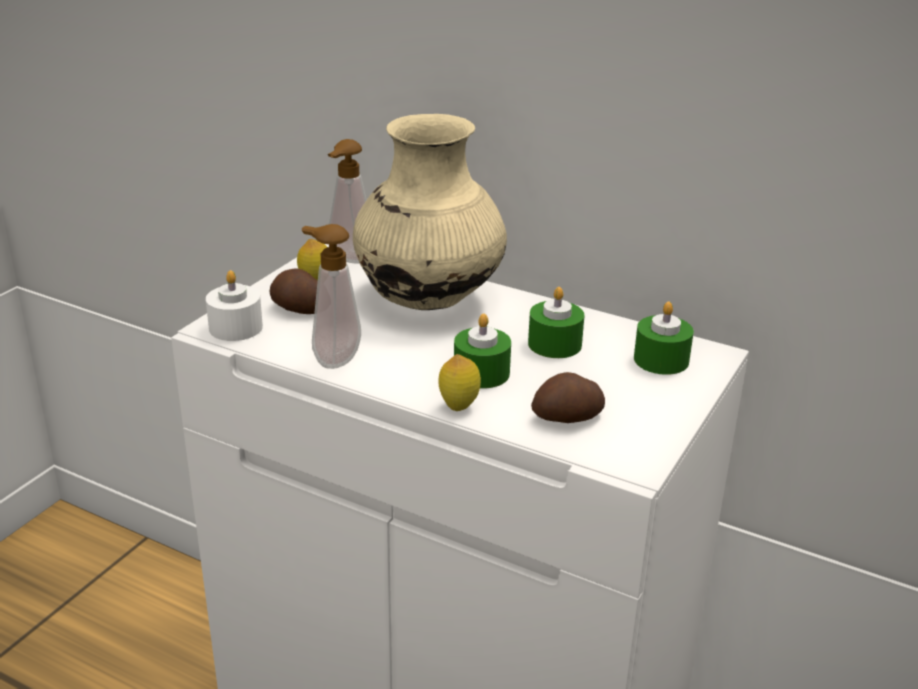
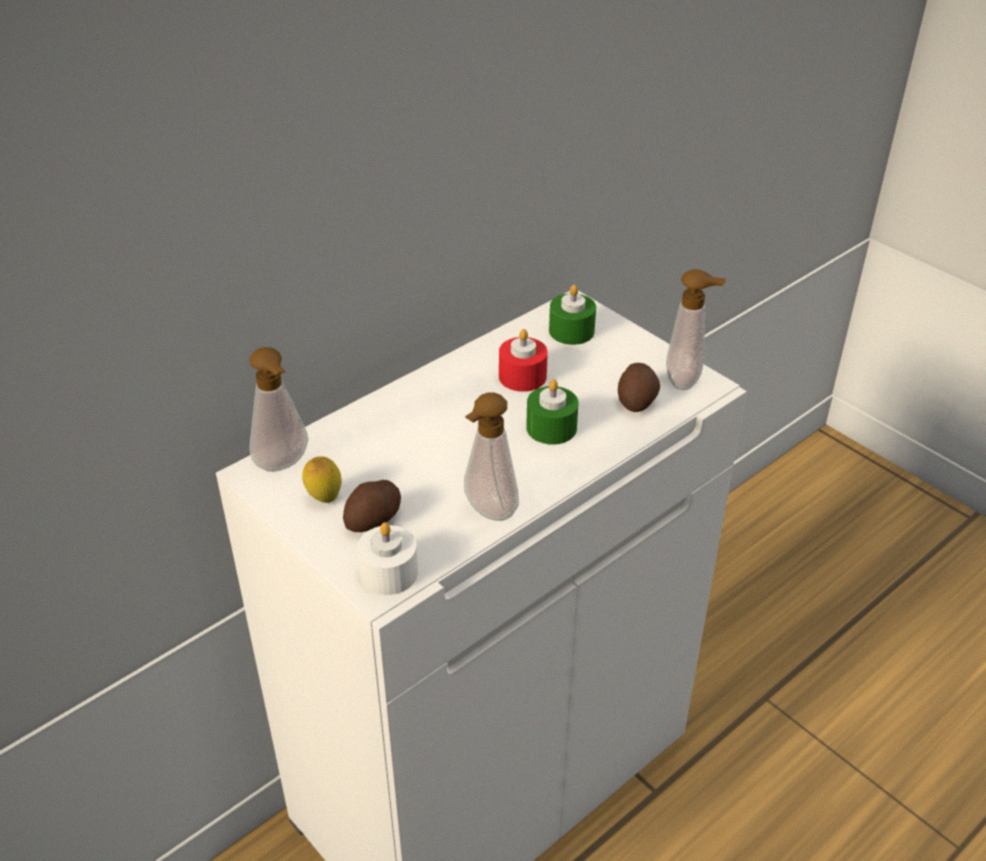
camera: 70 degrees left, 10 degrees up
beige vase [353,114,507,310] -> none
lemon [438,354,481,411] -> none
green candle [528,287,585,358] -> red candle [499,329,548,392]
none -> soap dispenser [666,269,726,390]

